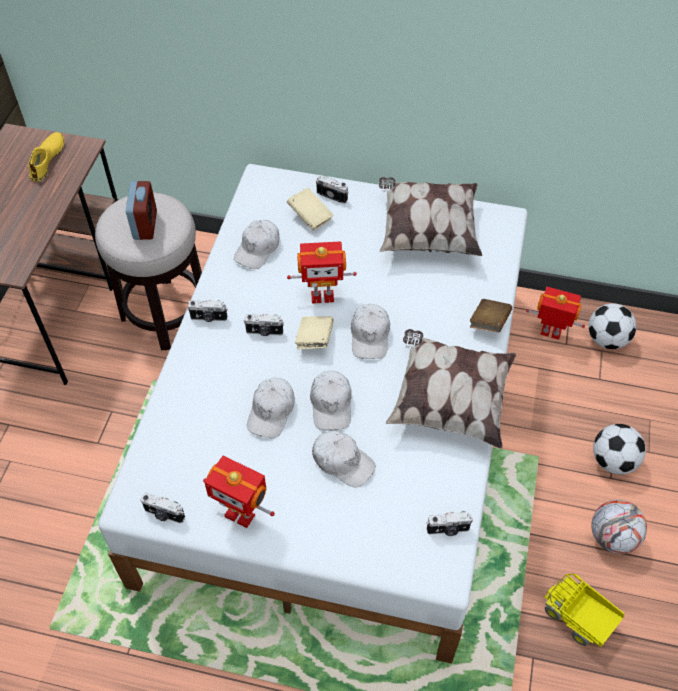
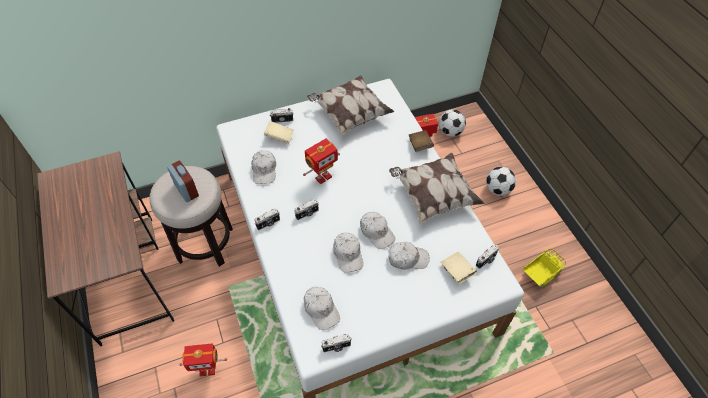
camera: 35 degrees left, 0 degrees up
yellow shoe [28,132,64,182] -> none
toy robot [203,455,275,528] -> toy robot moved to [179,343,227,376]
beige book [295,316,334,349] -> beige book moved to [441,252,477,284]
white cap [351,304,390,359] -> white cap moved to [304,287,340,330]
toy truck [542,574,625,647] -> toy truck turned 135 degrees clockwise [523,249,566,289]
football [591,500,647,554] -> none

